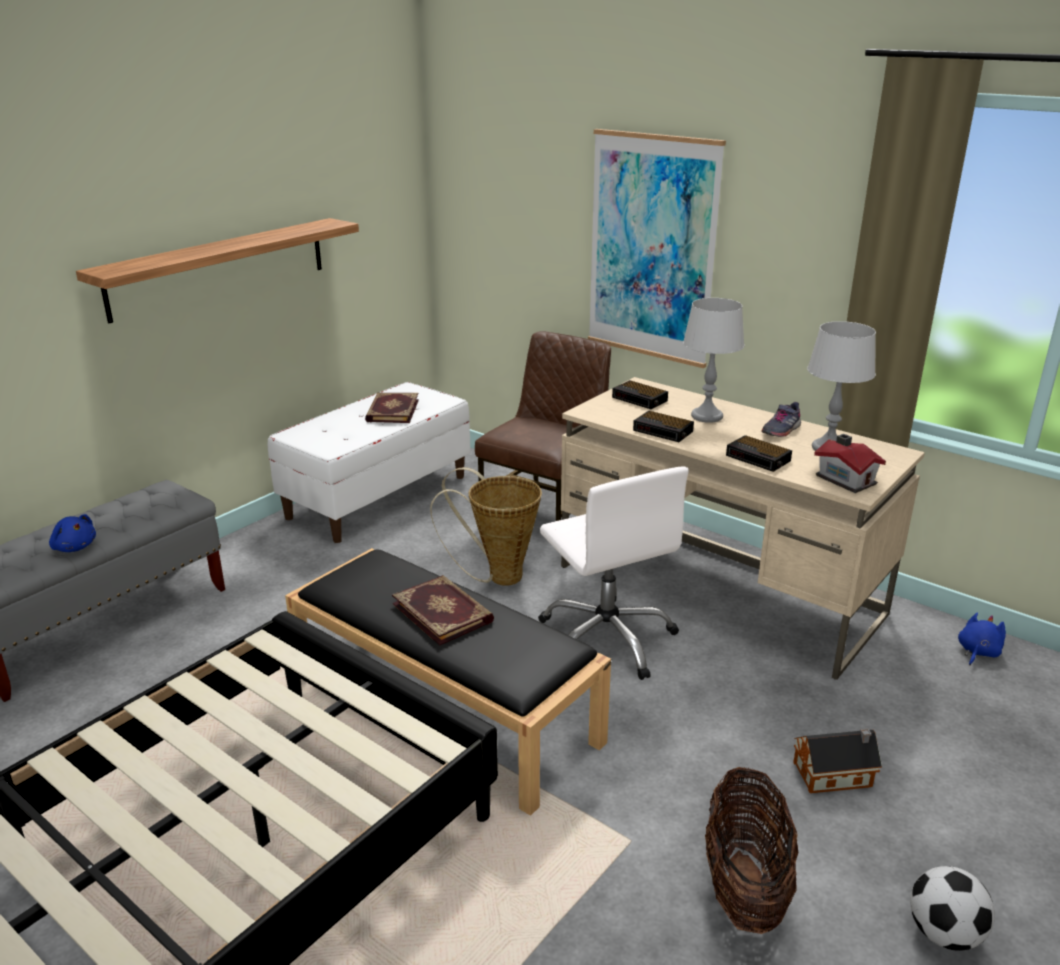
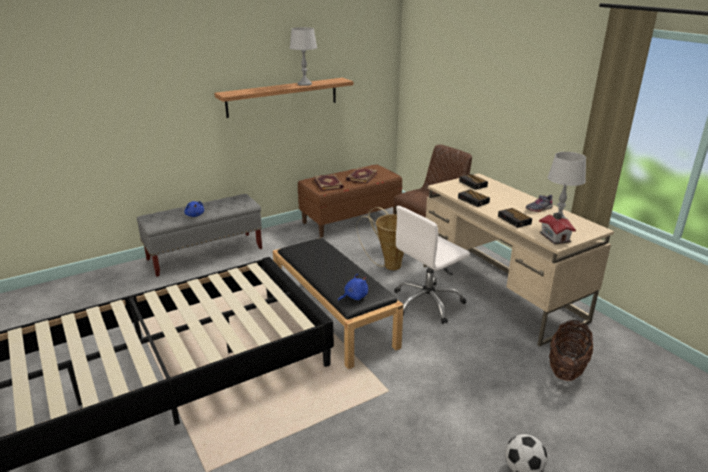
camera: 20 degrees right, 0 degrees up
white bench [268,382,470,543] -> brown bench [298,165,402,237]
book [392,575,494,645] -> book moved to [314,174,344,191]
white office chair [539,466,689,680] -> white office chair turned 60 degrees clockwise [394,206,470,324]
picture [588,129,726,368] -> none
grey table lamp [683,298,745,423] -> grey table lamp moved to [290,27,317,86]
basket [705,767,799,934] -> basket moved to [549,320,593,381]
toy house [793,729,882,793] -> none
blue plush toy [958,613,1006,666] -> blue plush toy moved to [338,274,368,301]

